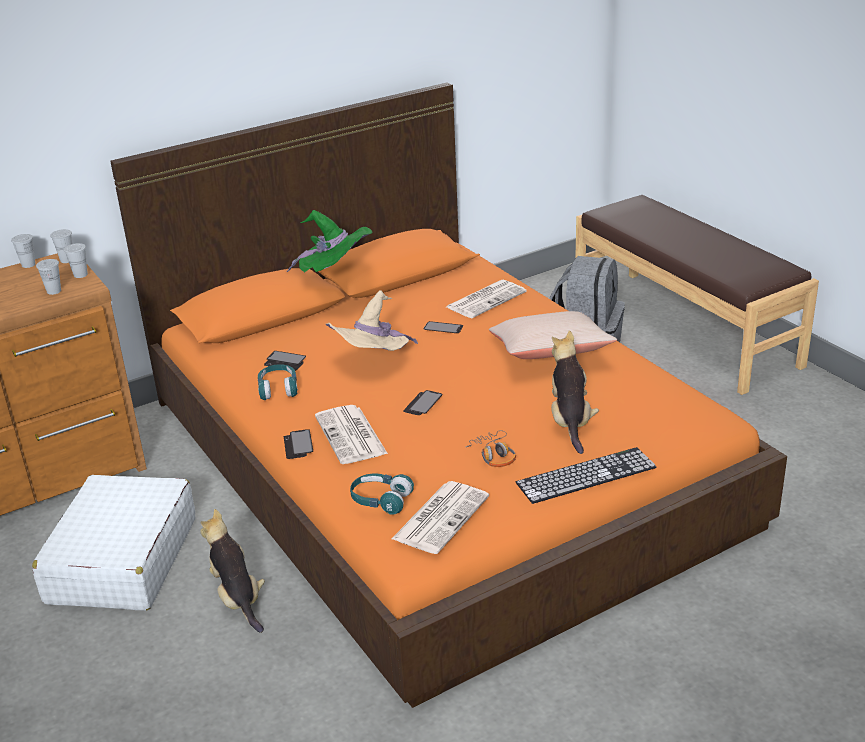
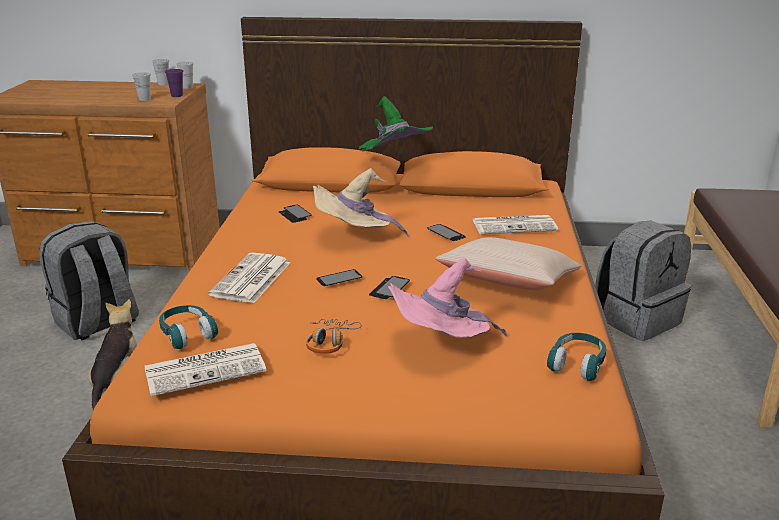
camera: 35 degrees right, 5 degrees down
white suitcase [32,475,195,611] -> grey backpack [39,221,139,340]
white cup [64,243,88,278] -> purple cup [165,69,183,97]
turquoise headphones [258,364,298,400] -> turquoise headphones moved to [547,333,606,381]
phone [284,429,313,459] -> phone moved to [369,276,410,299]
keyboard [516,447,657,504] -> none
plush toy [551,330,599,454] -> pink hat [388,257,507,338]

